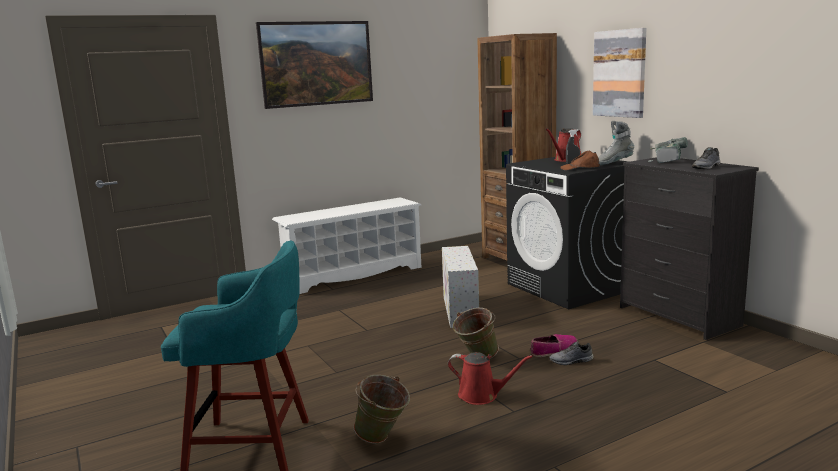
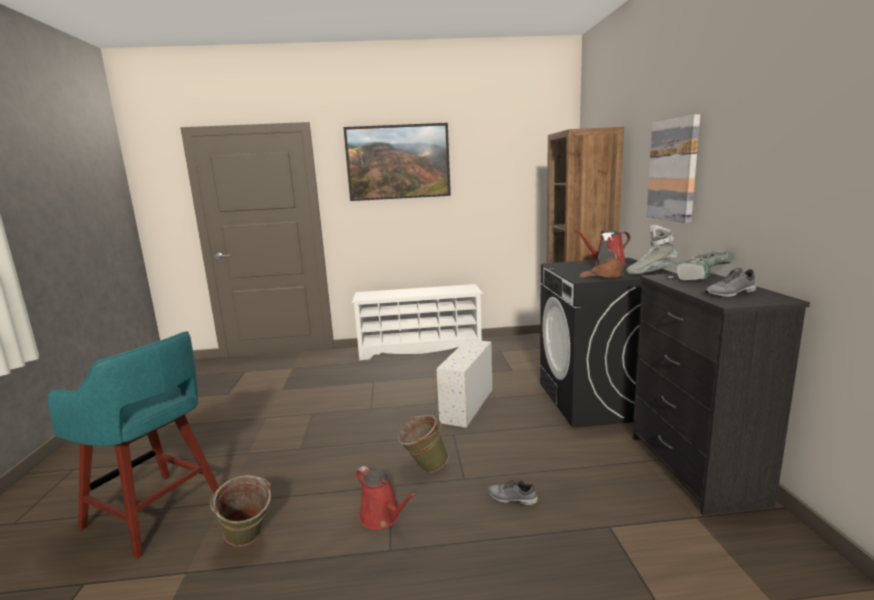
camera: 25 degrees right, 0 degrees up
shoe [531,334,577,357] -> none

